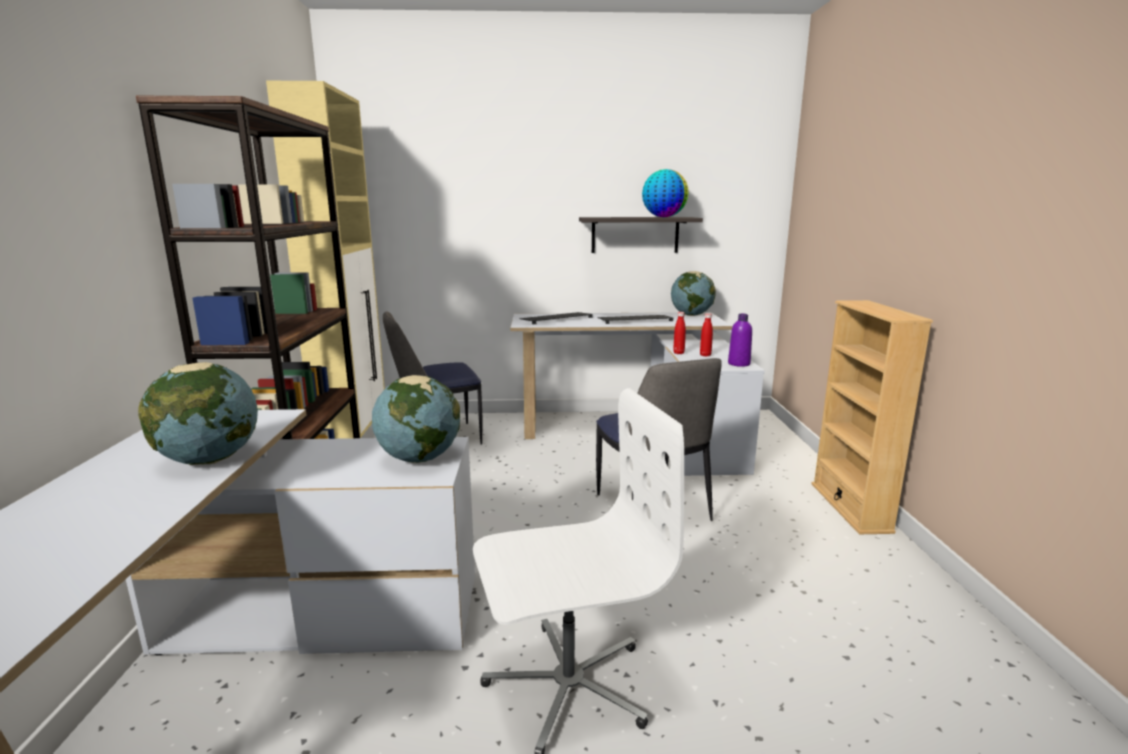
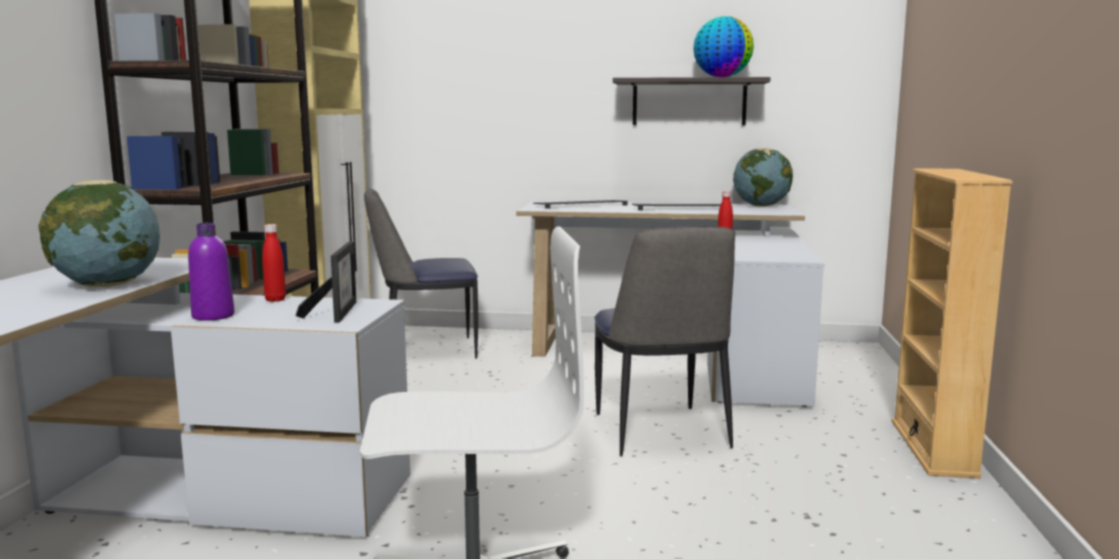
camera: 10 degrees right, 5 degrees down
globe [372,375,460,463] -> picture frame [295,242,357,323]
red bottle [700,313,713,357] -> red bottle moved to [262,224,286,302]
purple bottle [728,314,752,367] -> purple bottle moved to [188,223,234,321]

